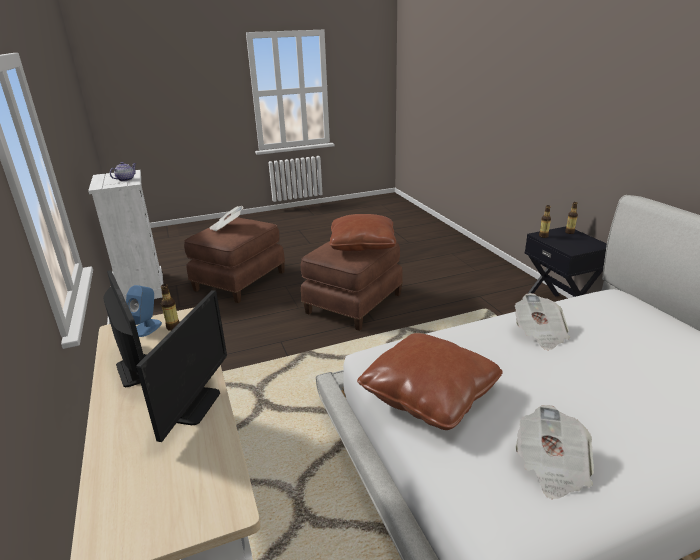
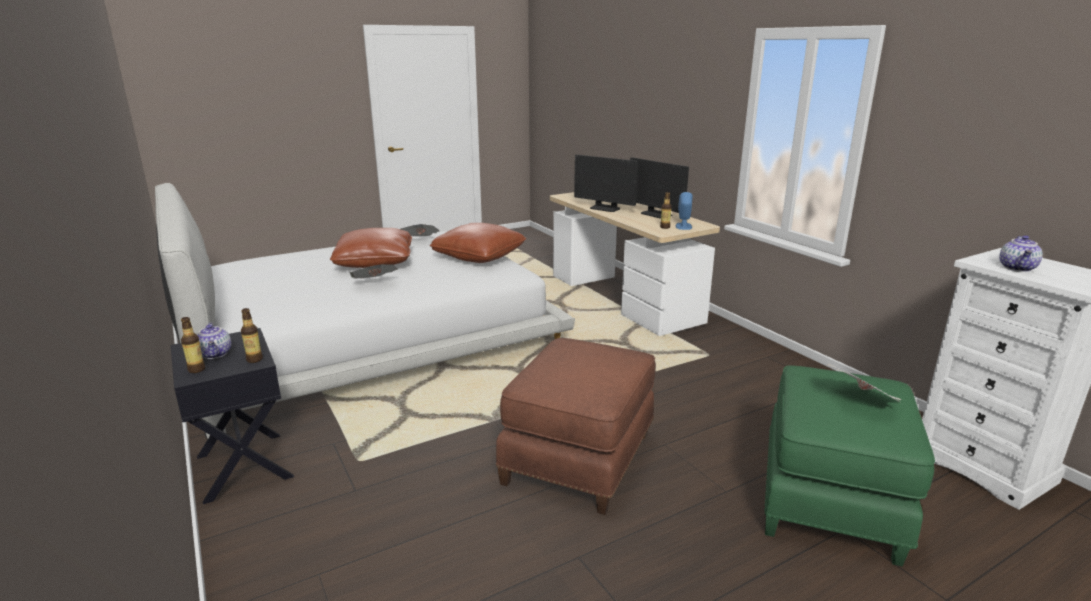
camera: 170 degrees right, 5 degrees down
monitor [136,290,227,442] -> monitor turned 60 degrees counterclockwise [574,155,638,212]
brown ottoman [184,217,285,303] -> green ottoman [764,365,935,567]
brown pillow [329,214,396,251] -> brown pillow moved to [330,228,412,268]
none -> teapot [197,323,231,359]

